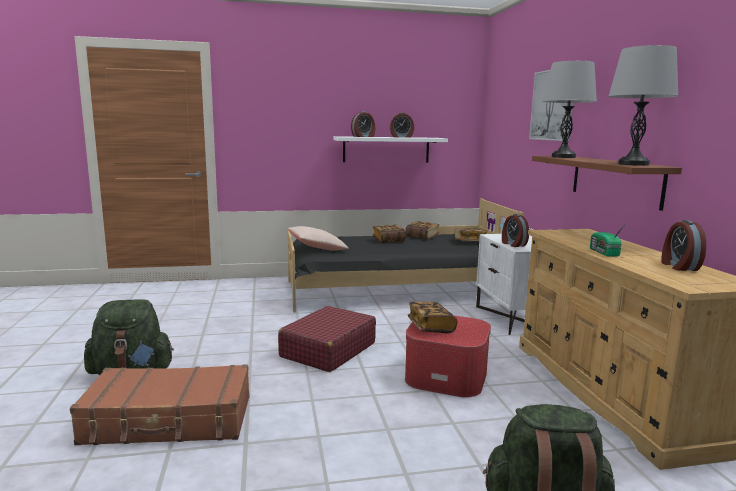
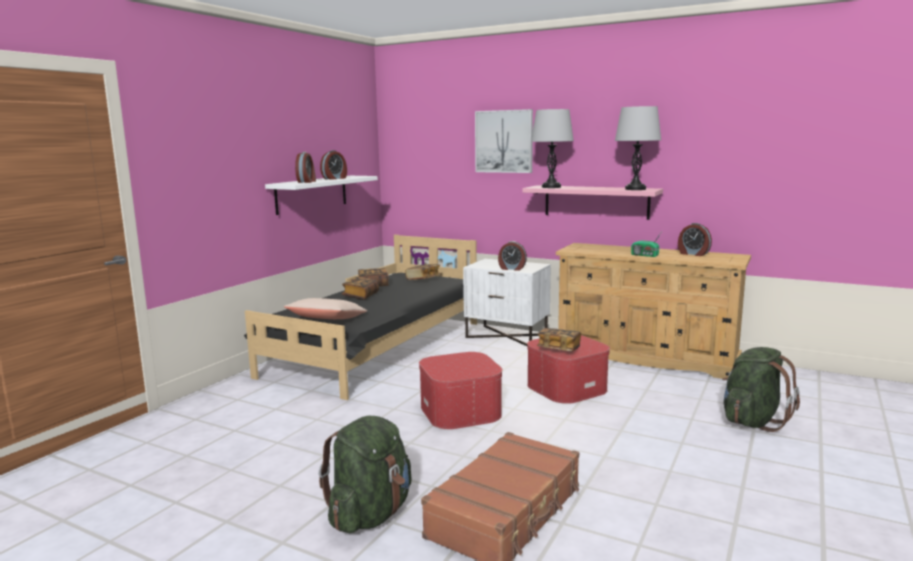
camera: 50 degrees left, 0 degrees up
red suitcase [278,306,376,372] -> ottoman [419,352,502,429]
brown shelf [532,156,682,211] -> pink shelf [522,185,663,220]

